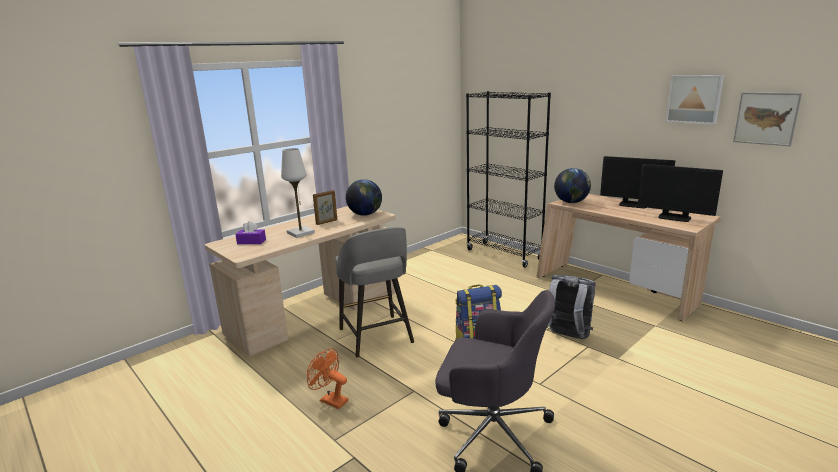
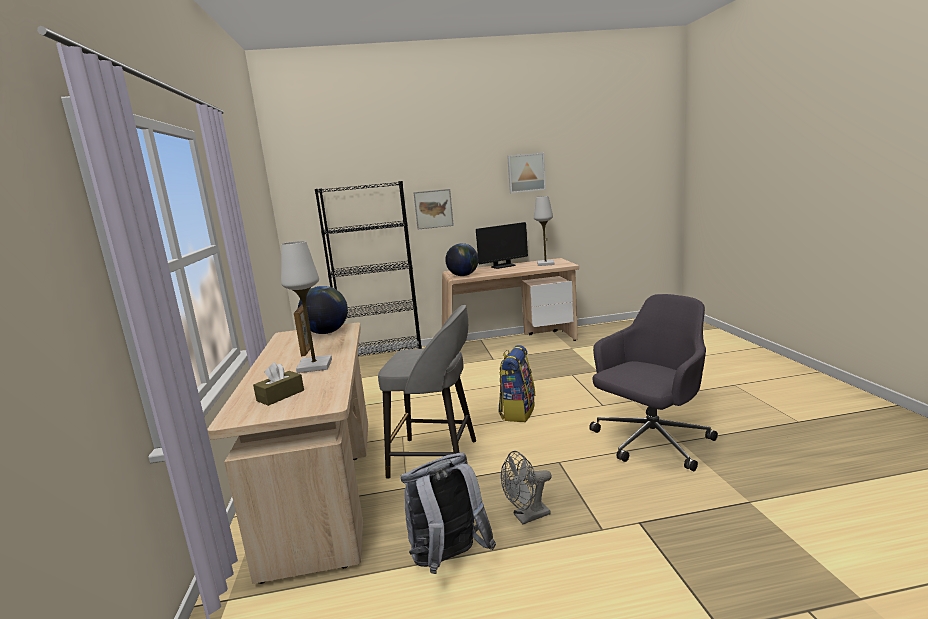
camera: 55 degrees left, 5 degrees down
purple tissue box [235,221,266,244] -> brown tissue box [253,362,304,406]
orange fan [307,348,348,409] -> grey fan [501,451,552,524]
grey backpack [547,275,596,339] -> grey backpack moved to [400,453,496,574]
monitor [637,164,723,222] -> white table lamp [534,196,554,266]
picture [733,92,802,146] -> picture moved to [413,189,454,229]

